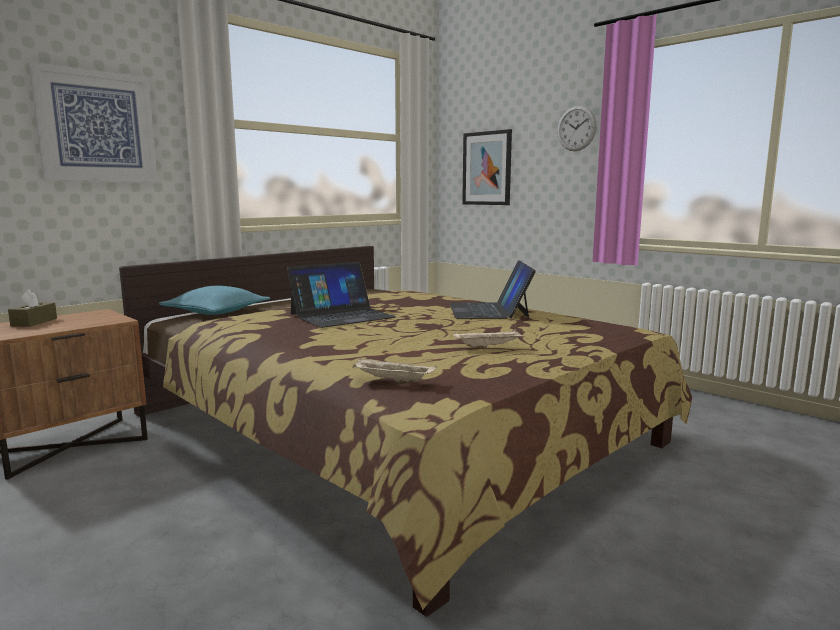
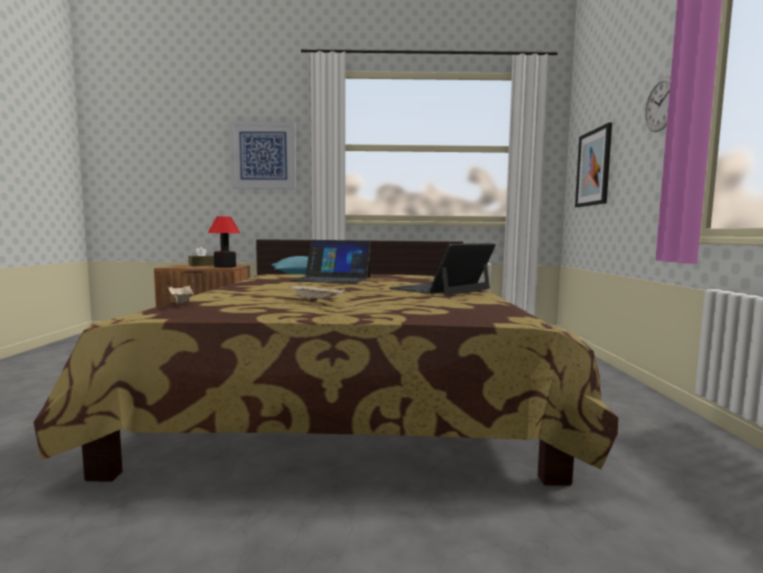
camera: 45 degrees right, 5 degrees down
none -> table lamp [208,216,240,268]

